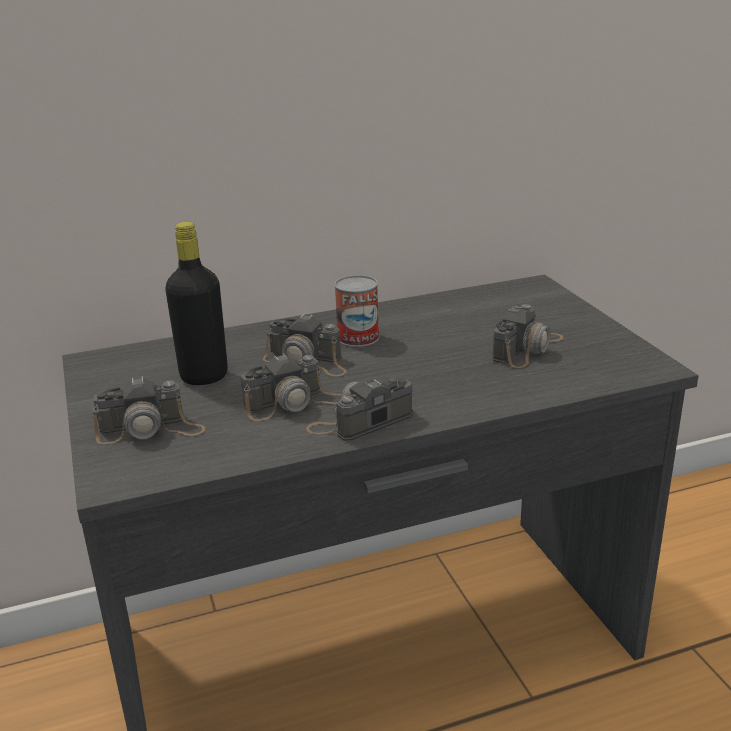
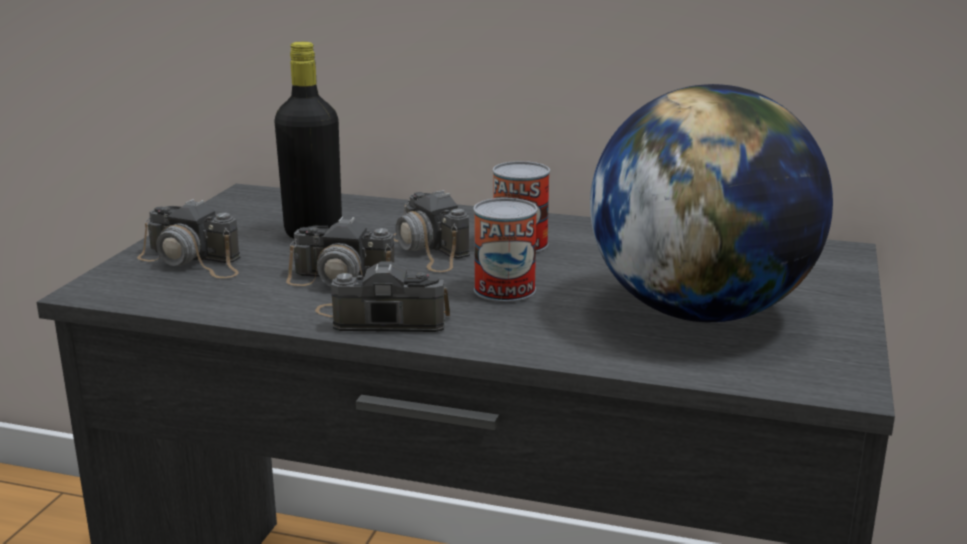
camera: 35 degrees right, 5 degrees down
camera [492,304,563,368] -> globe [590,84,833,323]
none -> can [473,198,537,302]

